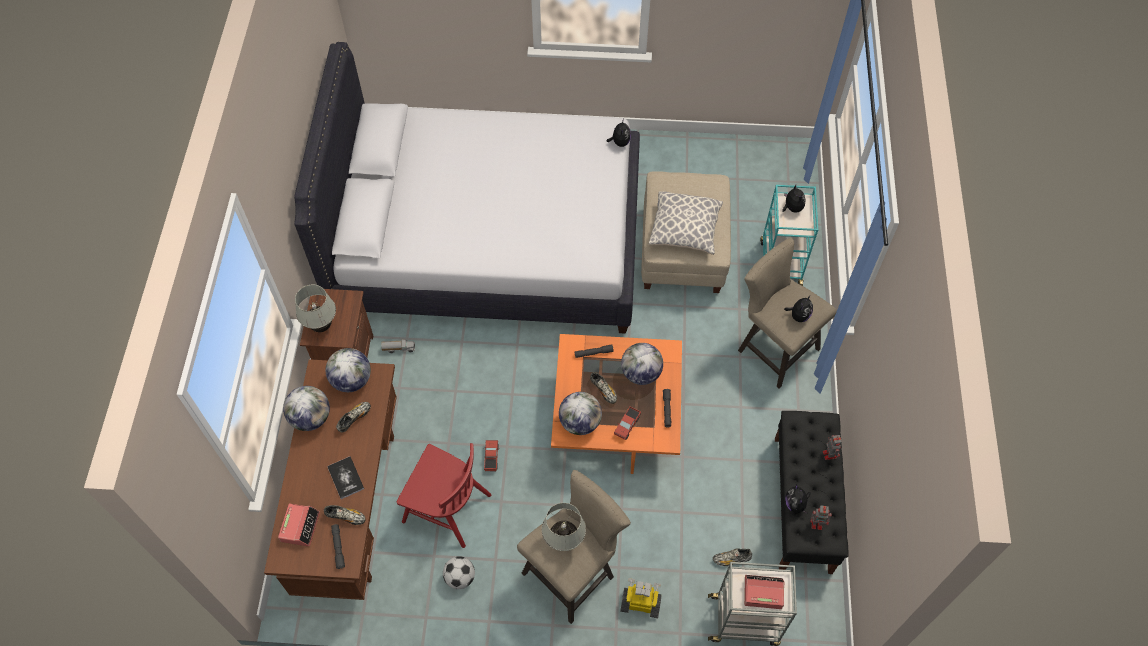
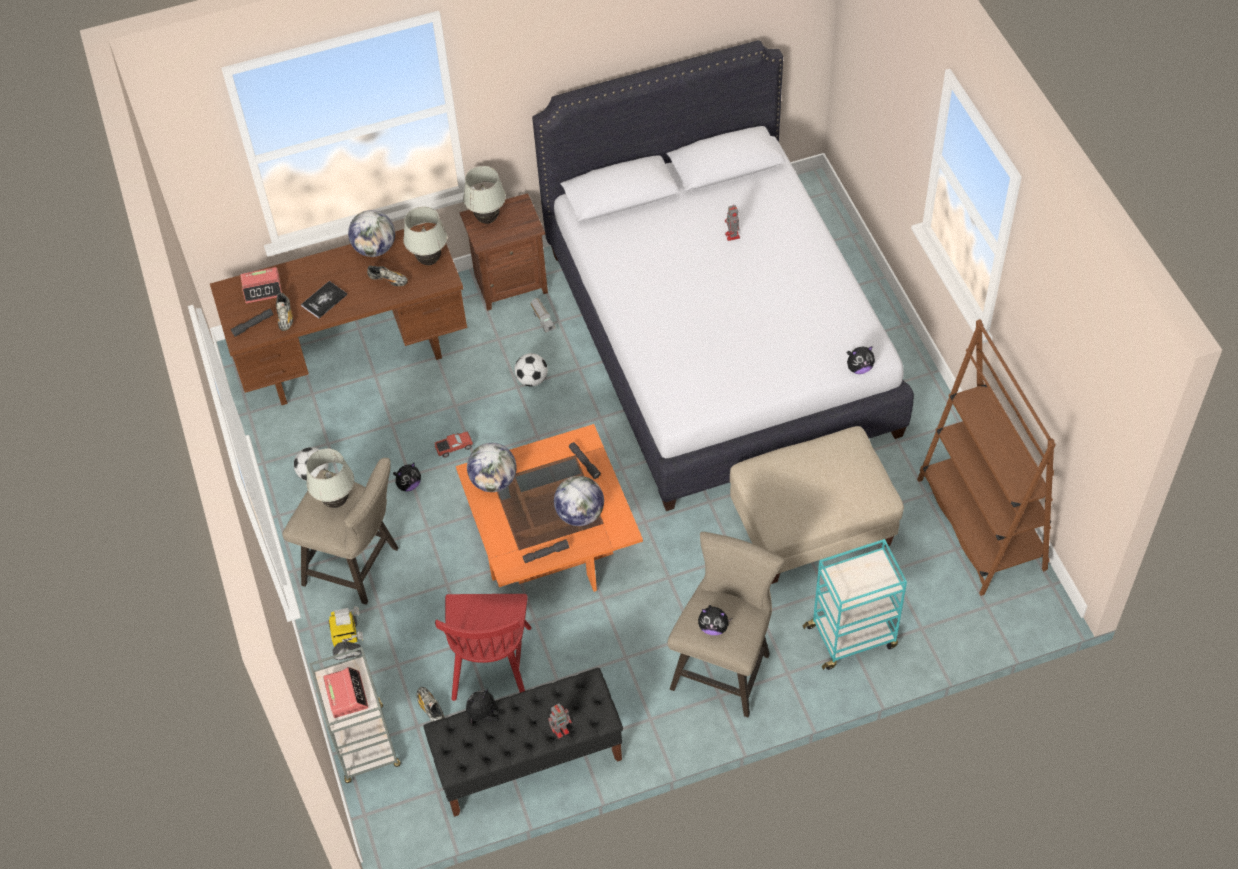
camera: 70 degrees right, 5 degrees down
globe [325,348,371,392] -> white table lamp [403,206,447,265]
red chair [397,443,491,548] -> red chair moved to [435,594,532,701]
shoe [590,372,617,404] -> none
toy truck [614,406,641,440] -> none
pillow [649,191,723,255] -> none
plush toy [782,185,806,213] -> plush toy moved to [393,463,421,491]
toy robot [810,505,832,530] -> toy robot moved to [725,205,740,241]
none -> football [514,353,548,387]
none -> brown bookcase [917,319,1056,596]

